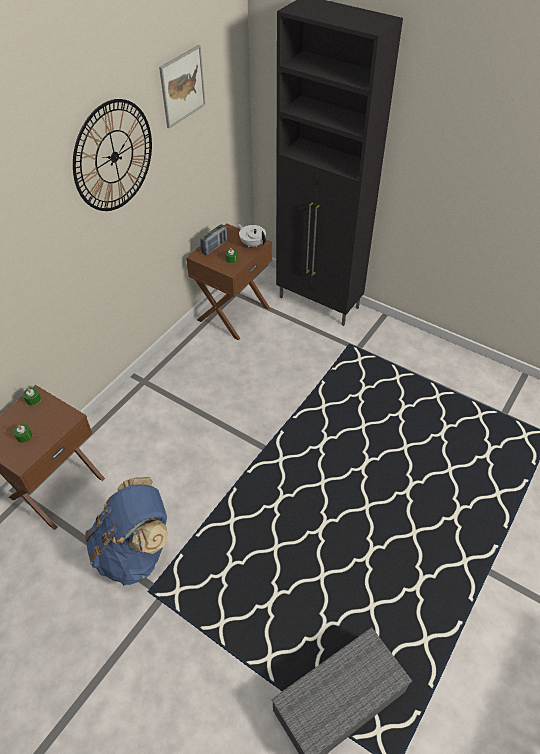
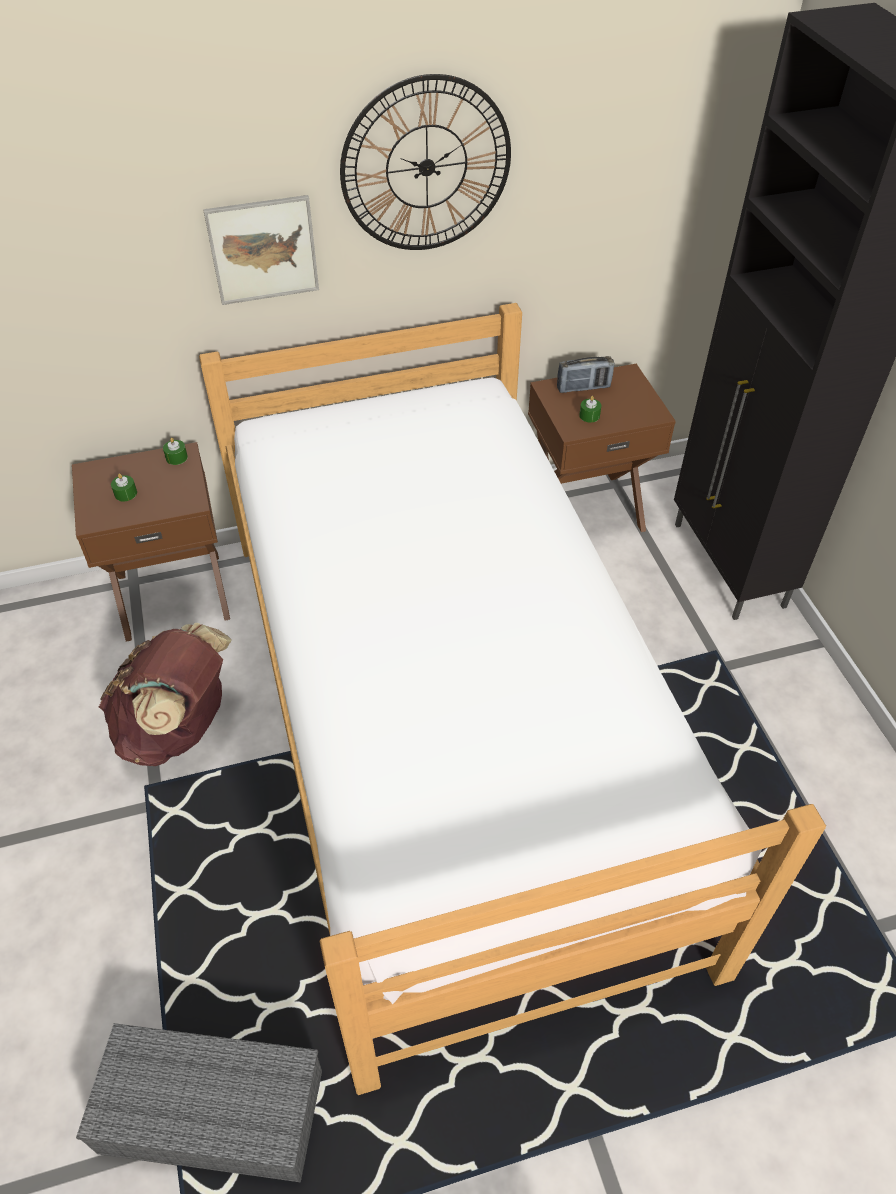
camera: 40 degrees right, 0 degrees up
blue backpack [85,477,169,585] -> brown backpack [99,623,232,766]
picture [159,45,206,128] -> picture moved to [203,195,319,305]
white teapot [238,224,266,247] -> none
none -> bed [199,303,826,1095]

